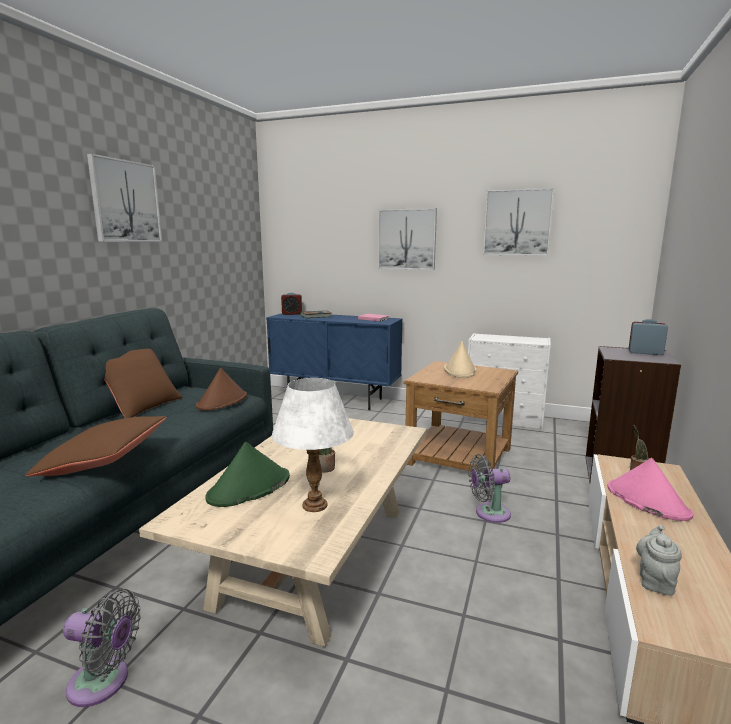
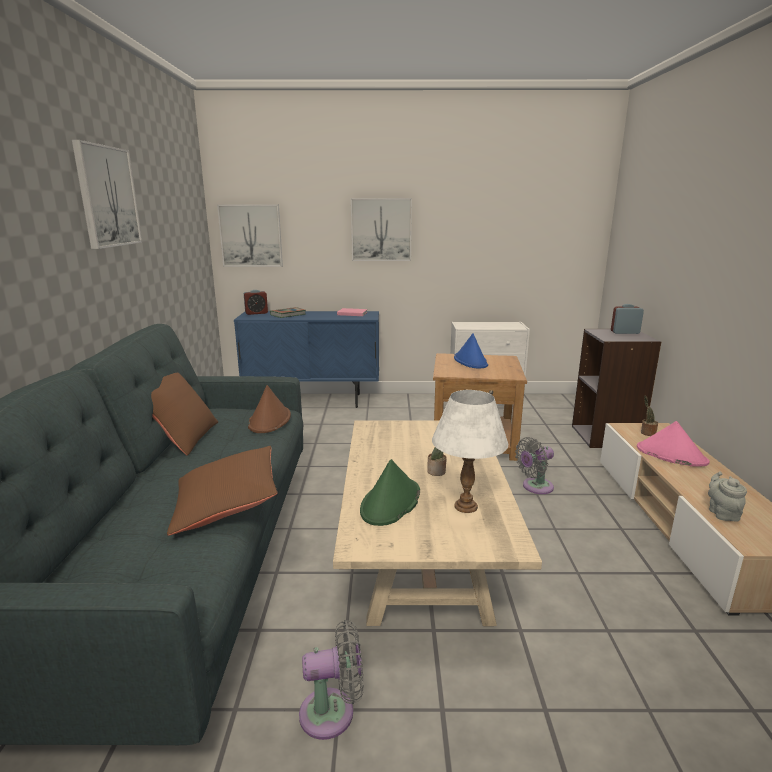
camera: 20 degrees left, 5 degrees up
beige hat [444,341,477,378] -> blue hat [454,334,488,369]
picture [483,188,554,256] -> picture moved to [217,204,283,267]

